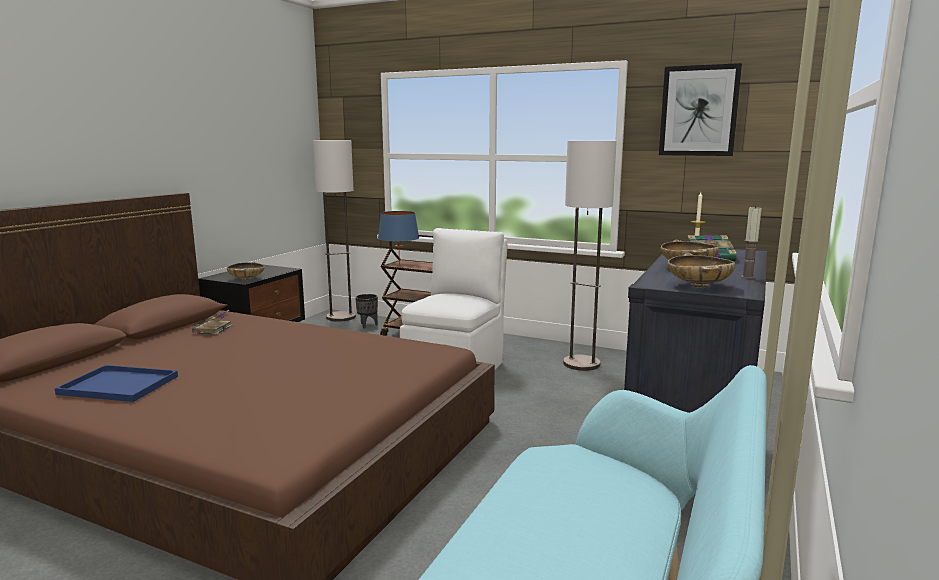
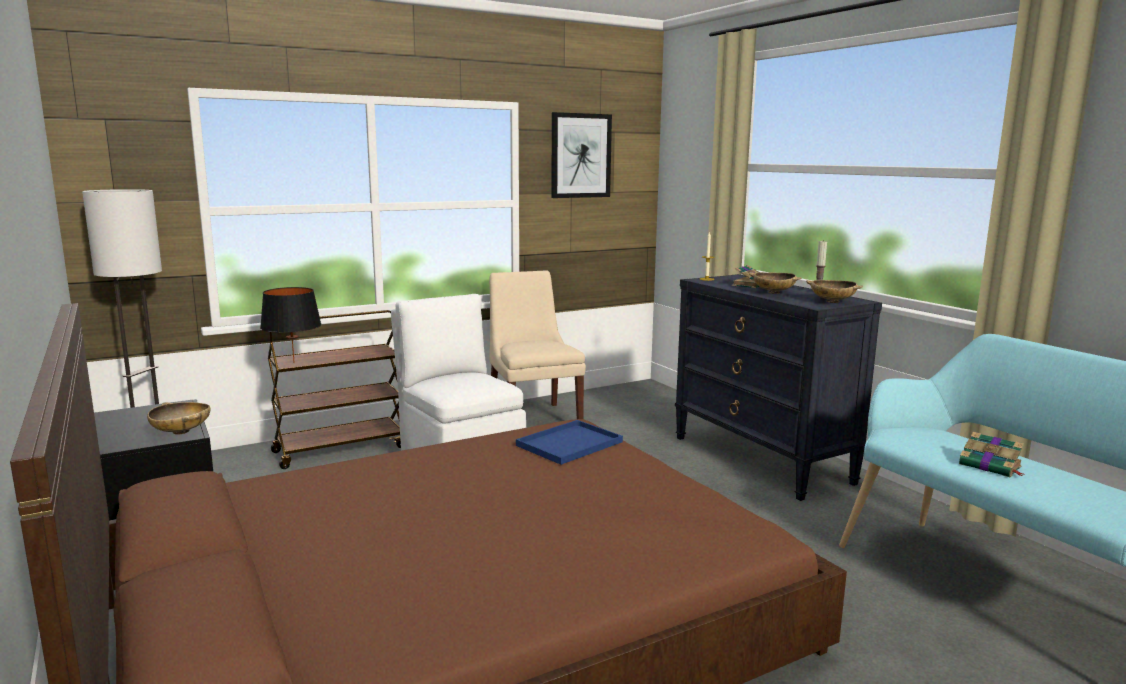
camera: 55 degrees left, 0 degrees up
blue tray [55,365,178,402] -> blue tray moved to [516,420,623,465]
book [192,310,233,335] -> book moved to [959,432,1024,477]
black planter [355,294,378,328] -> none
blue table lamp [378,211,419,265] -> black table lamp [260,287,322,363]
floor lamp [563,141,617,371] -> beige chair [489,270,586,419]

